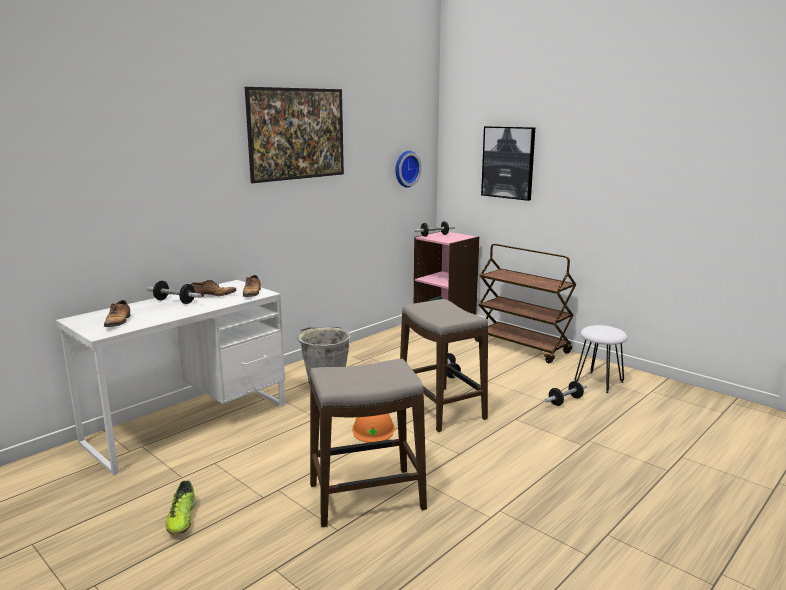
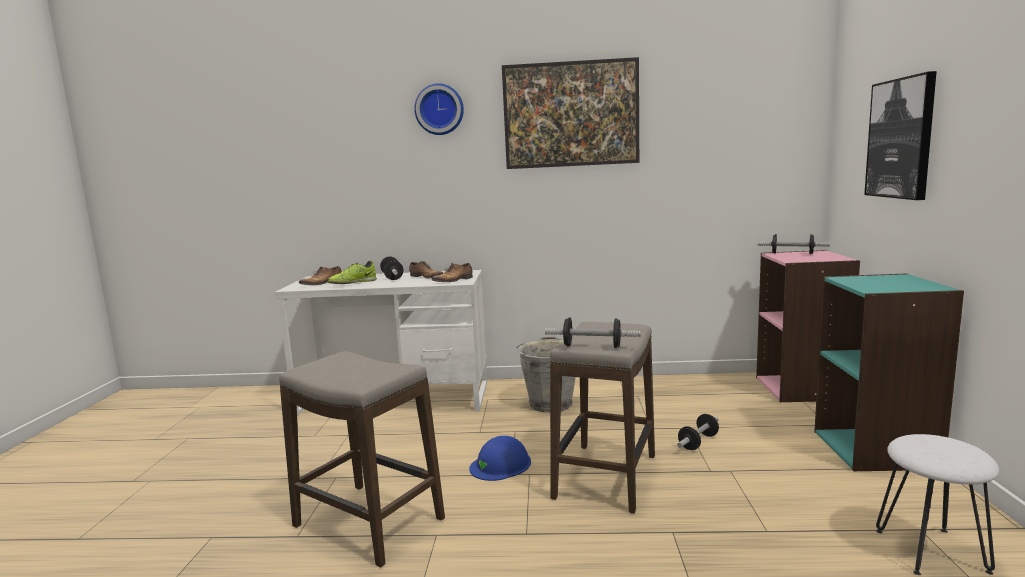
camera: 50 degrees right, 5 degrees down
shoe [165,481,196,534] -> shoe moved to [328,261,377,284]
orange hard hat [352,414,395,443] -> blue hard hat [469,436,531,481]
wall clock [395,151,422,188] -> wall clock moved to [414,83,464,135]
brown cart [475,244,576,363] -> turquoise bookcase [814,273,964,471]
dumbbell [545,381,587,406] -> dumbbell moved to [545,318,641,348]

